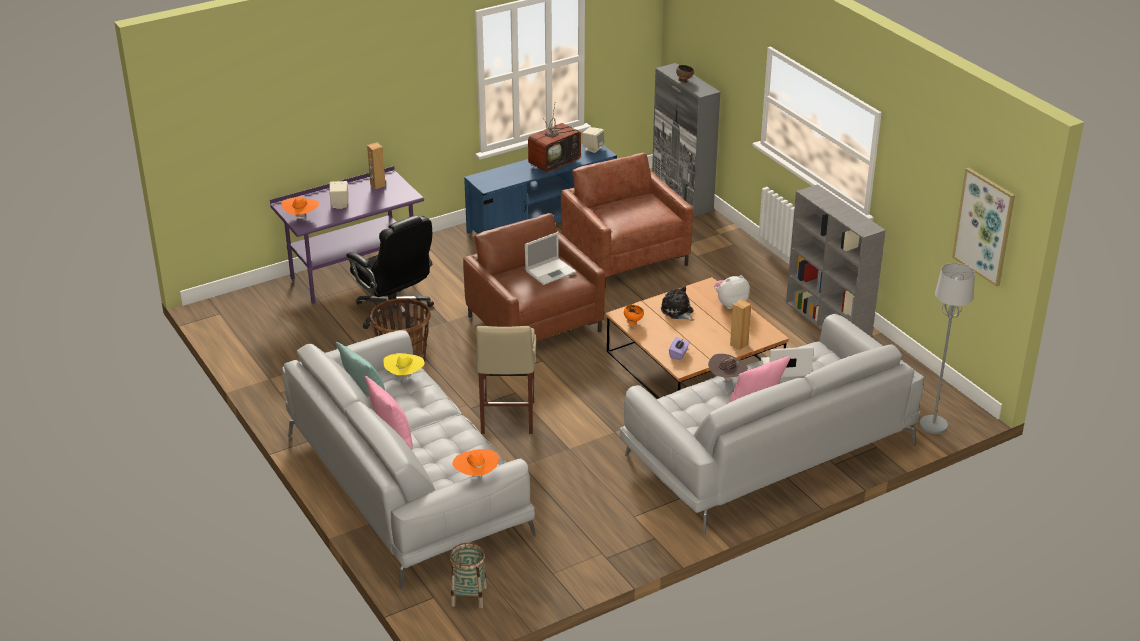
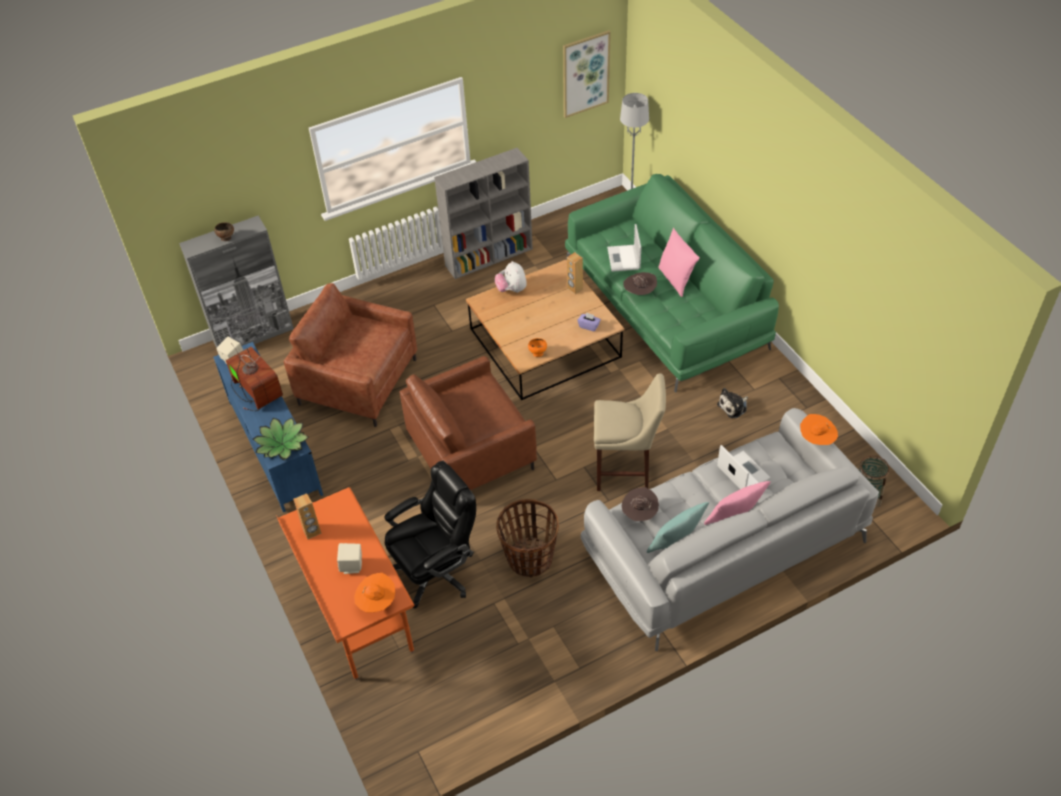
camera: 85 degrees left, 15 degrees up
purple desk [270,166,424,306] -> orange desk [276,487,414,680]
yellow hat [383,353,424,380] -> brown hat [622,487,659,521]
laptop [525,232,576,285] -> laptop moved to [717,445,771,489]
brown armchair [561,152,693,288] -> brown armchair turned 45 degrees clockwise [284,283,417,427]
grey sofa [620,314,924,534] -> green sofa [565,174,779,392]
plush toy [661,286,694,321] -> plush toy moved to [717,388,748,418]
none -> potted plant [253,418,309,460]

